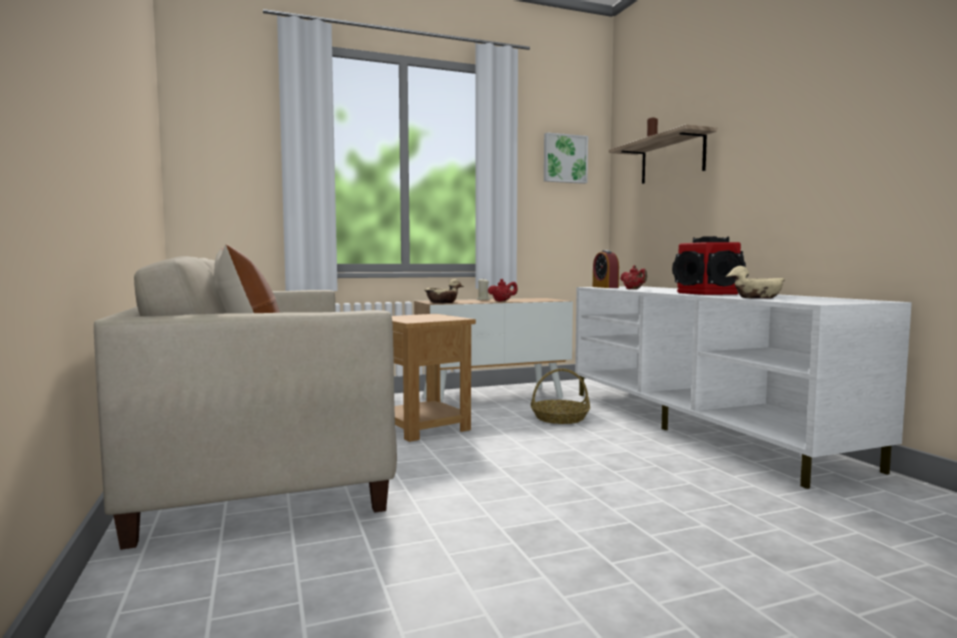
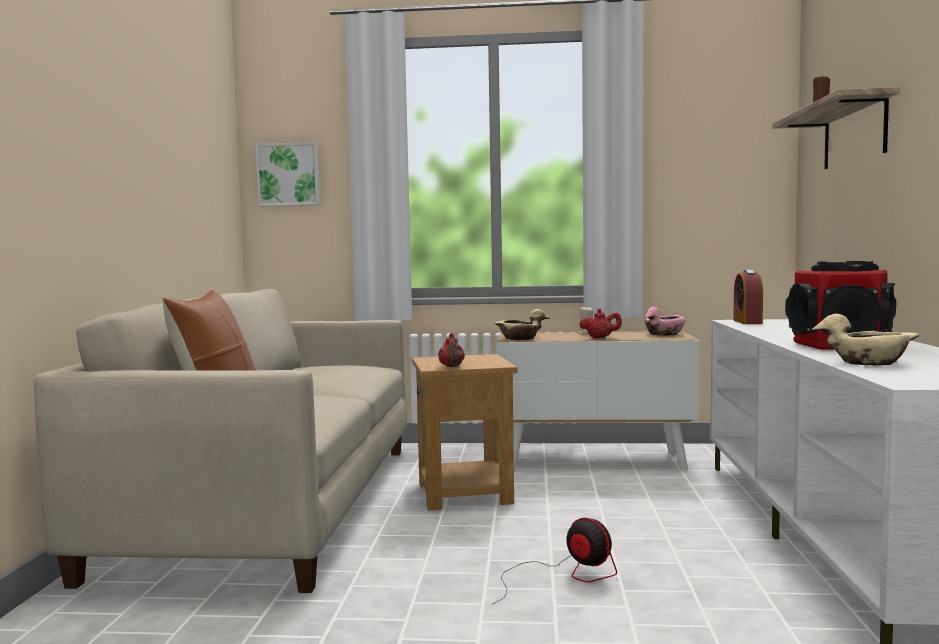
camera: 25 degrees right, 0 degrees up
basket [531,368,590,424] -> none
picture [544,132,588,184] -> picture moved to [255,142,320,206]
red teapot [620,265,647,289] -> red teapot moved to [438,333,465,367]
none -> fan [493,517,617,604]
none -> pink bowl [644,307,685,336]

